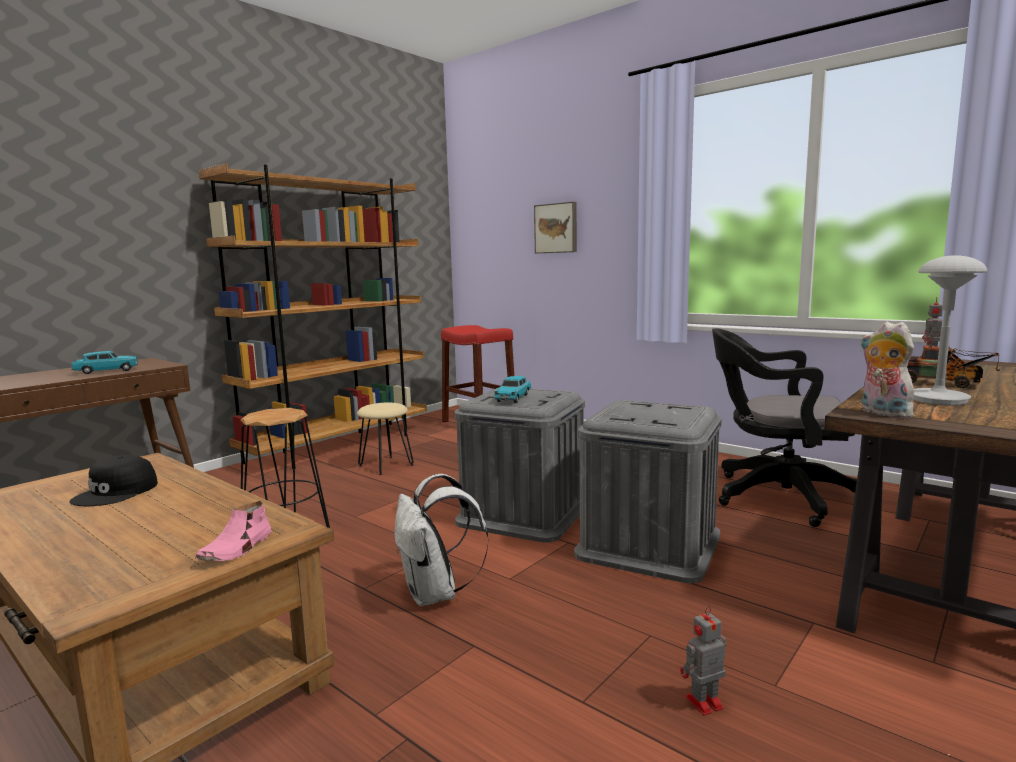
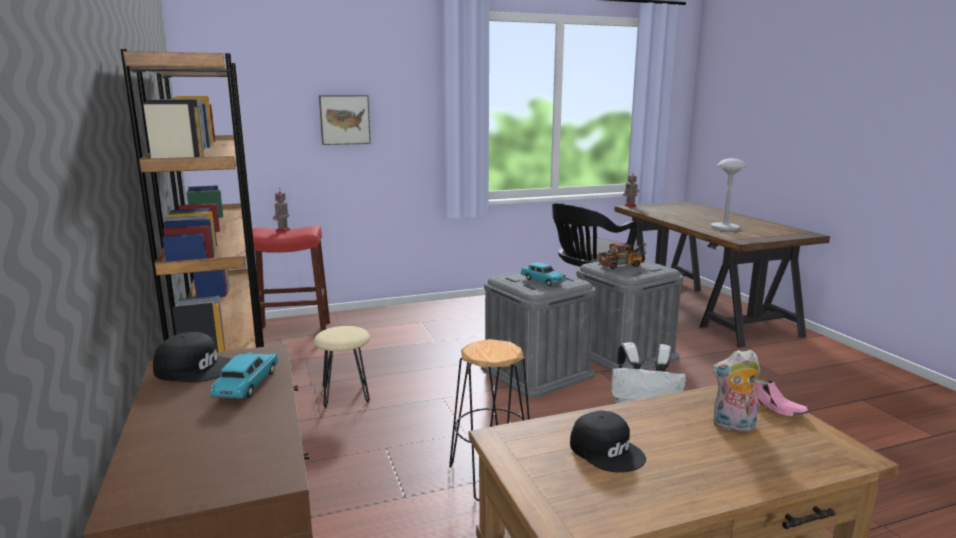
camera: 60 degrees left, 5 degrees up
toy robot [680,606,726,716] -> toy robot moved to [273,191,291,232]
plush toy [860,322,916,418] -> plush toy moved to [712,350,760,431]
toy truck [907,345,1000,388] -> toy truck moved to [599,243,647,270]
none -> black cap [153,332,231,383]

